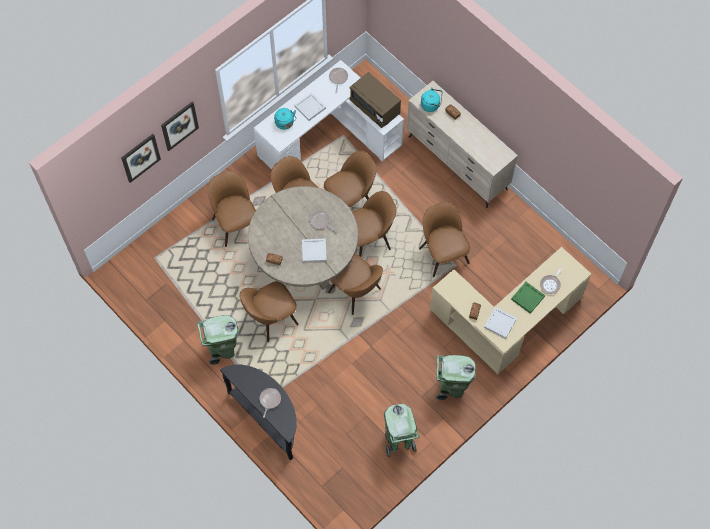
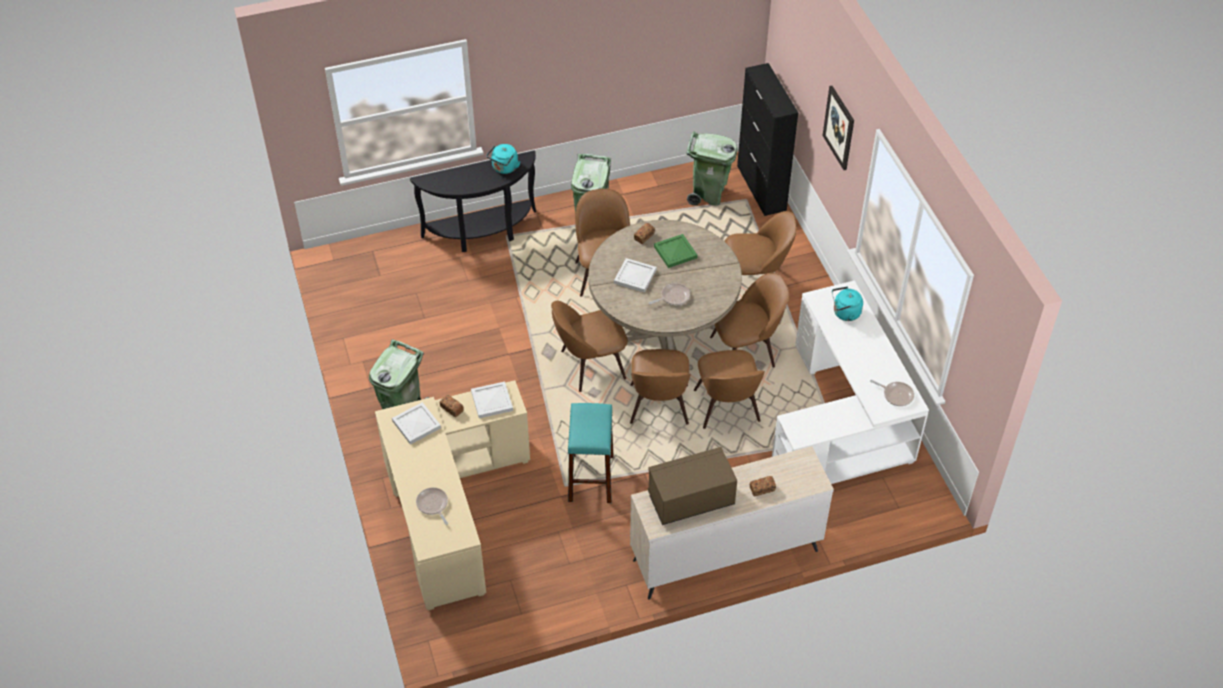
camera: 115 degrees right, 15 degrees down
picture [121,134,161,183] -> none
frying pan [260,388,281,418] -> none
white tray [294,92,326,121] -> white tray moved to [471,381,513,418]
brown microwave [349,72,401,128] -> brown microwave moved to [648,447,737,525]
green trash can [384,404,420,457] -> green trash can moved to [686,131,737,205]
brown chair [419,202,470,277] -> turquoise stool [568,403,613,503]
turquoise kettle [421,87,442,112] -> turquoise kettle moved to [487,144,521,174]
green tray [511,282,545,314] -> green tray moved to [654,234,698,268]
none -> black cabinet [737,63,798,216]

